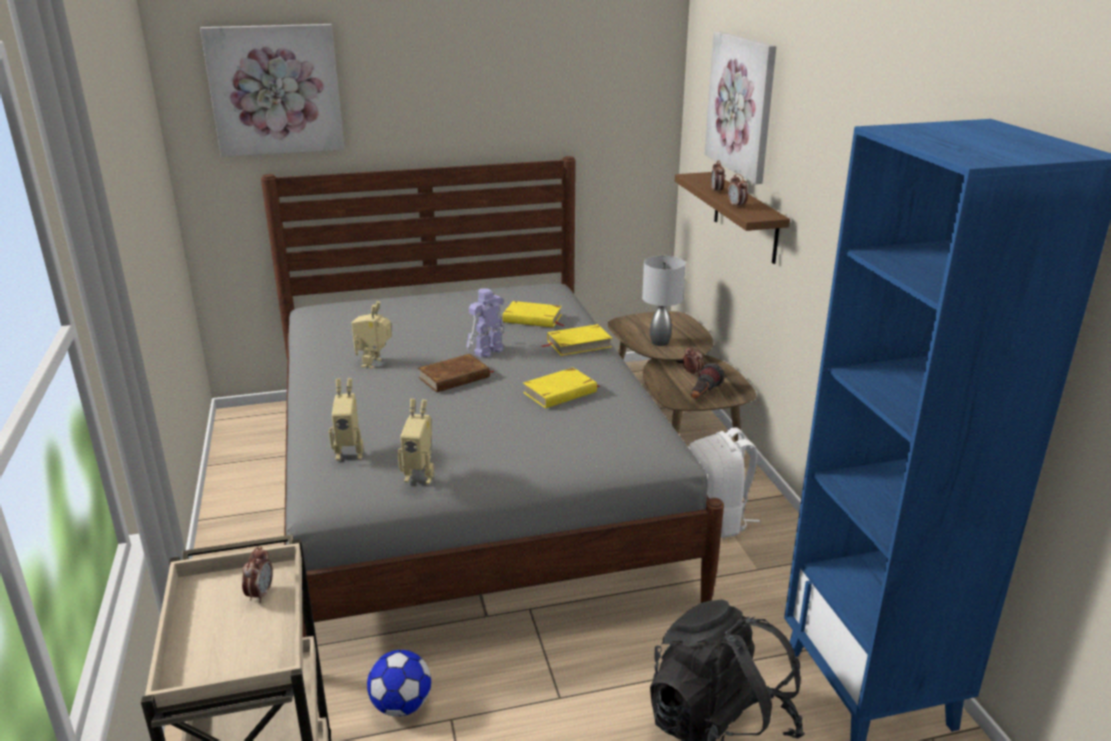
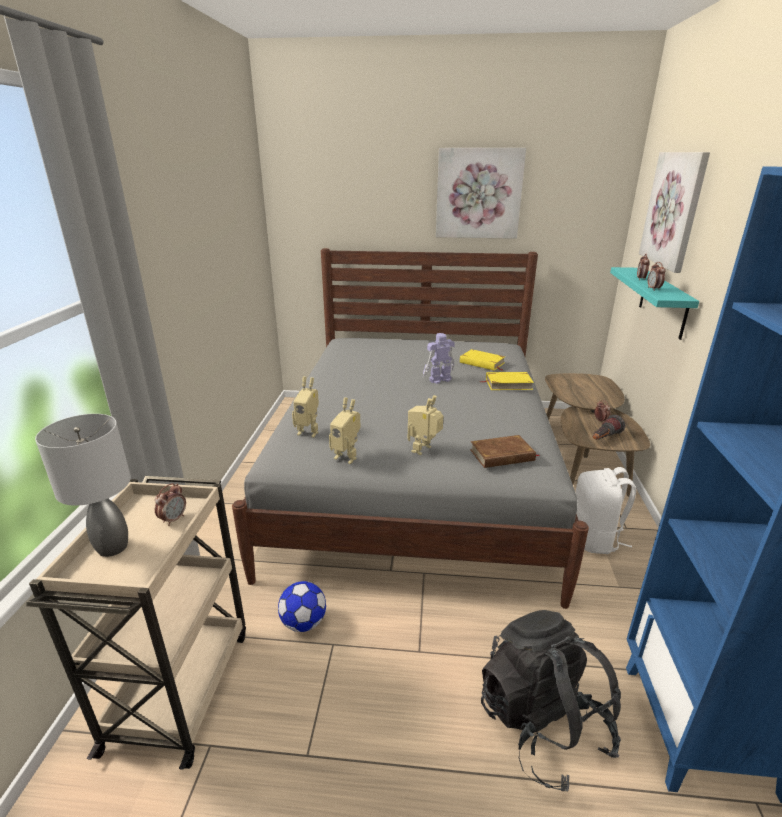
camera: 20 degrees right, 0 degrees up
picture [200,24,344,157] -> picture moved to [436,148,526,239]
toy robot [352,301,392,369] -> toy robot moved to [408,395,443,455]
brown book [418,354,494,392] -> brown book moved to [470,435,539,468]
yellow book [523,368,600,408] -> none
grey table lamp [642,256,685,346] -> grey table lamp moved to [35,414,131,557]
brown shelf [675,172,790,264] -> turquoise shelf [610,267,699,340]

